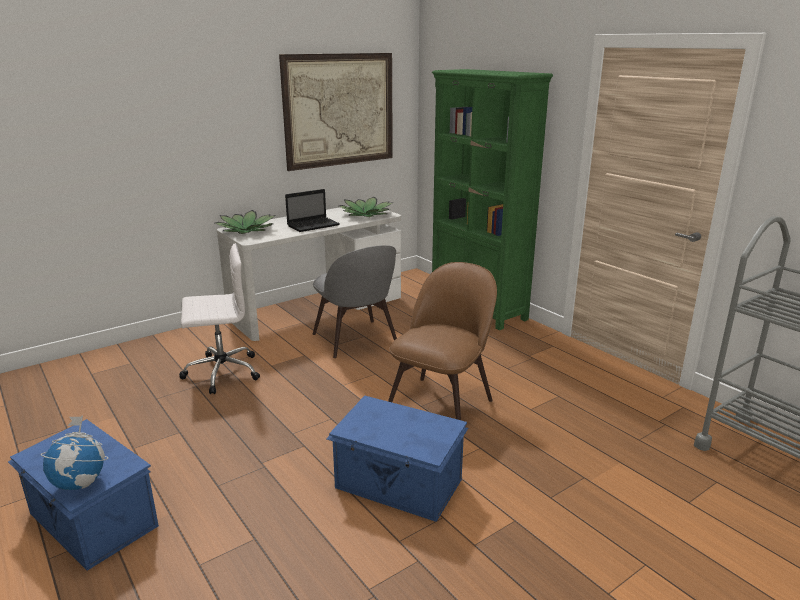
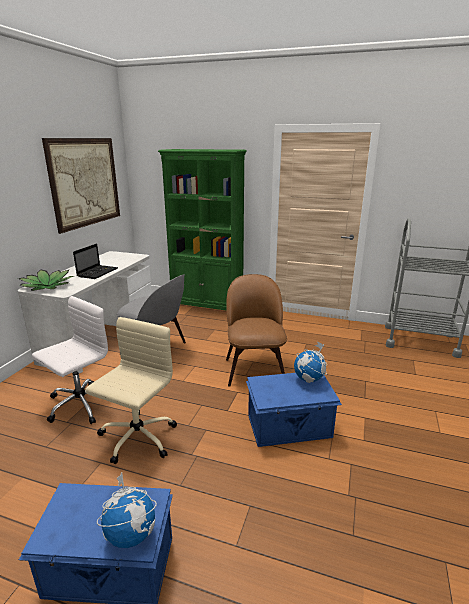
camera: 35 degrees left, 0 degrees up
potted plant [339,197,394,217] -> none
none -> beige office chair [85,317,177,464]
none -> globe [294,341,327,383]

